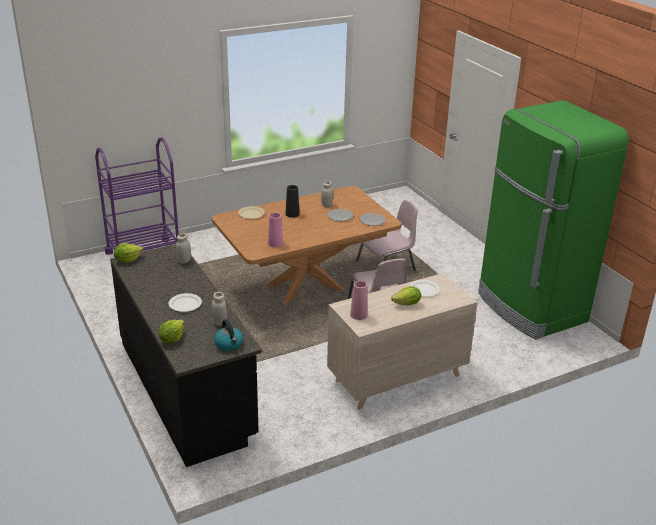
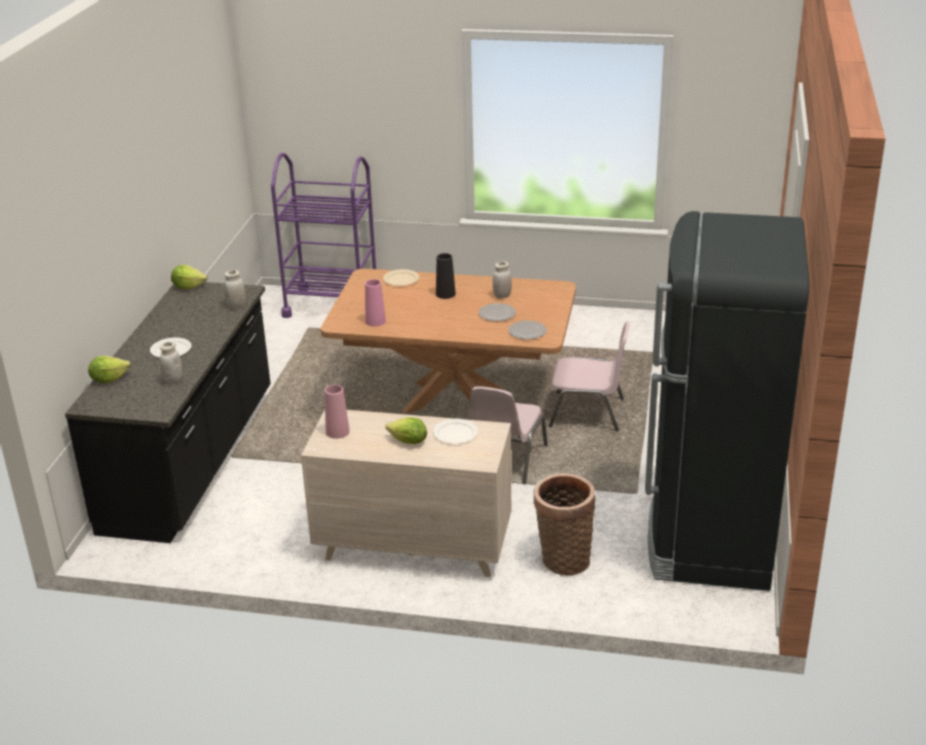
camera: 40 degrees right, 0 degrees up
kettle [214,319,243,351] -> none
green fridge [478,100,629,339] -> black fridge [645,211,809,591]
none -> basket [534,473,596,575]

